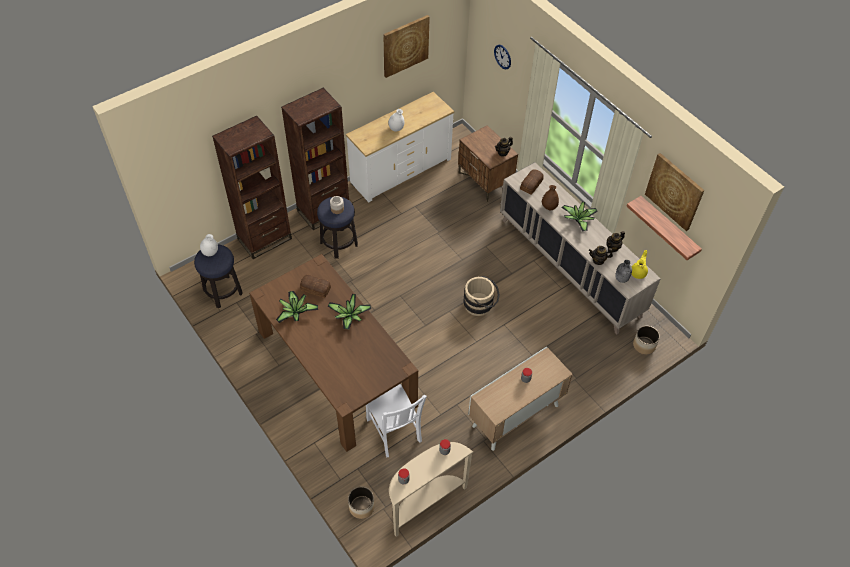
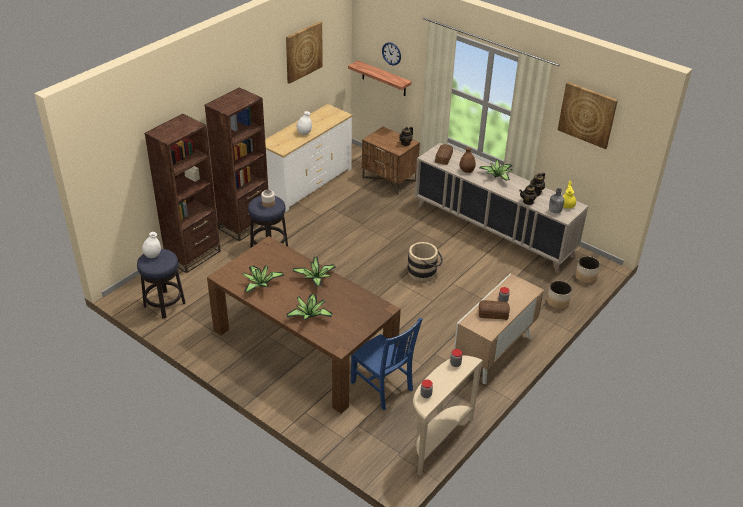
camera: 15 degrees left, 15 degrees down
bread [300,275,331,298] -> bread moved to [479,300,510,320]
planter [348,486,375,519] -> planter moved to [547,281,572,309]
white chair [366,384,427,458] -> blue chair [351,318,423,410]
shelf [626,196,702,260] -> shelf moved to [348,61,412,96]
none -> potted plant [286,294,333,320]

